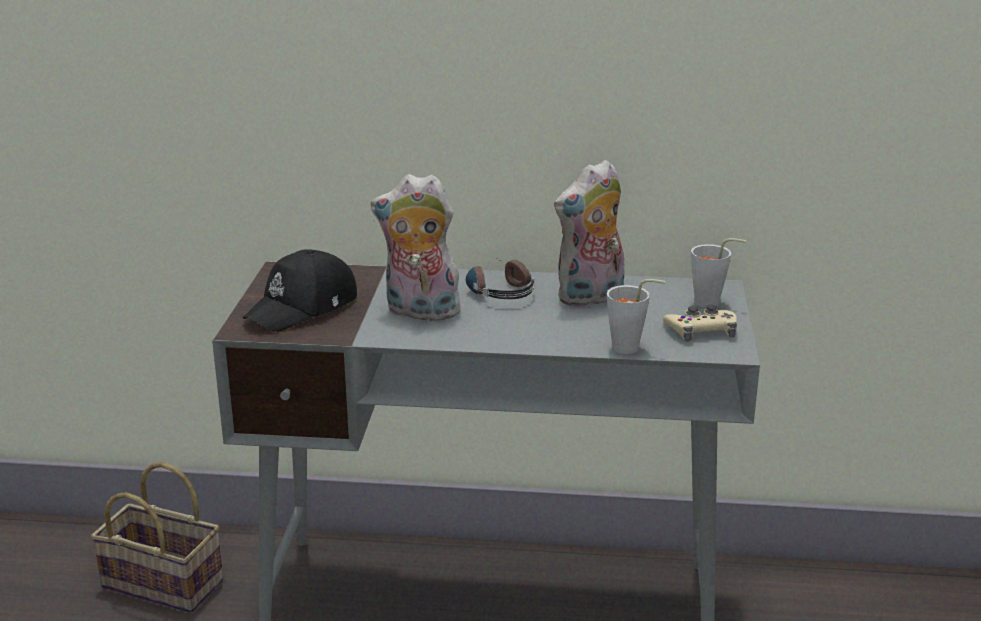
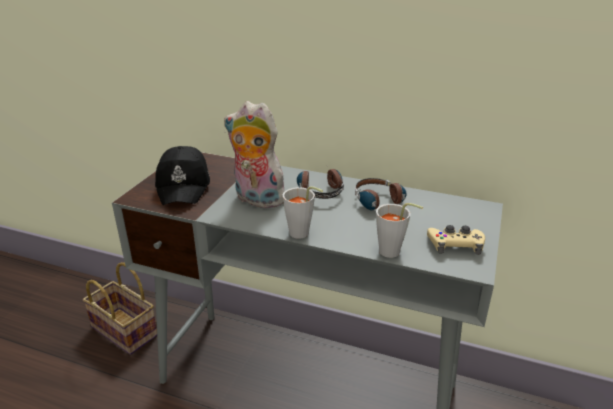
camera: 15 degrees right, 5 degrees up
black cap [243,249,357,332] -> black cap turned 60 degrees counterclockwise [155,146,210,205]
plush toy [554,160,625,308] -> headphones [355,178,407,210]
grey cup [691,238,747,308] -> grey cup moved to [283,186,323,239]

